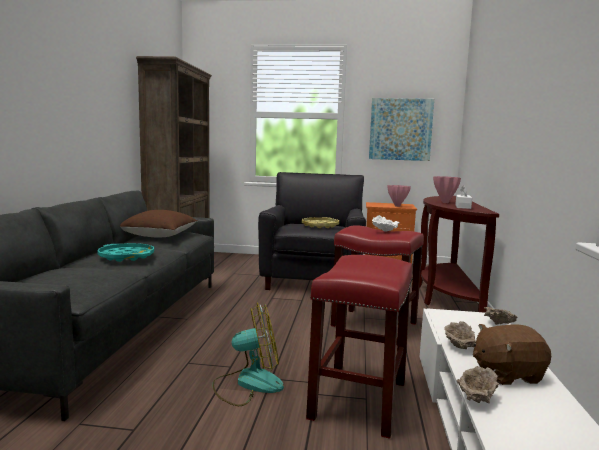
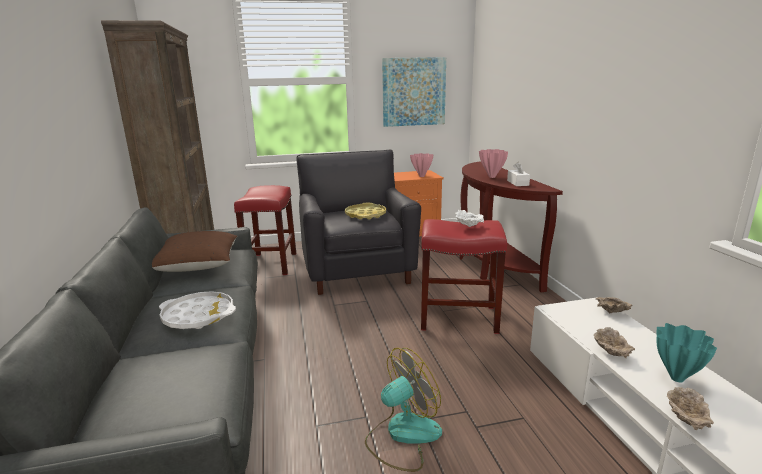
camera: 20 degrees left, 10 degrees up
turquoise tray [97,243,154,262] -> white tray [159,291,236,329]
red stool [306,255,413,439] -> red stool moved to [234,185,296,275]
brown plush toy [473,324,551,385] -> turquoise vase [657,323,717,383]

